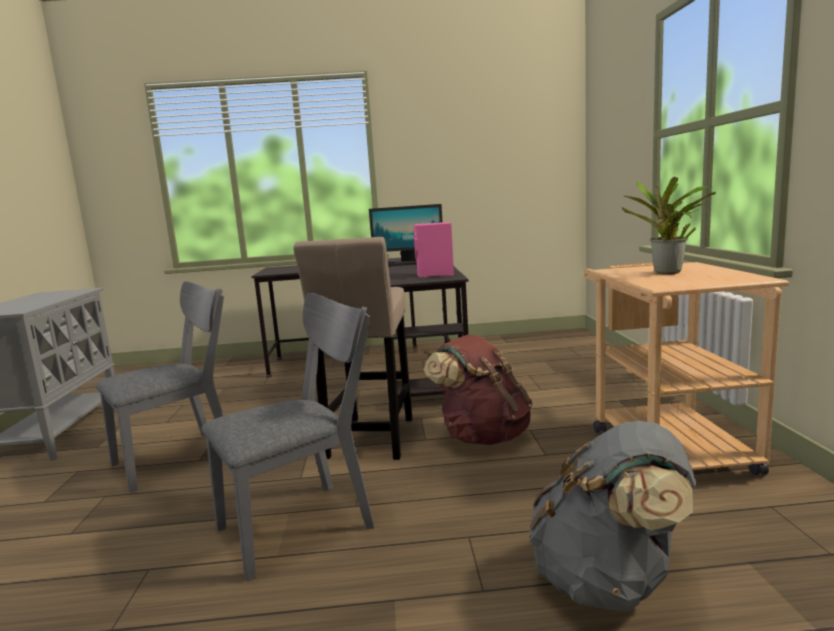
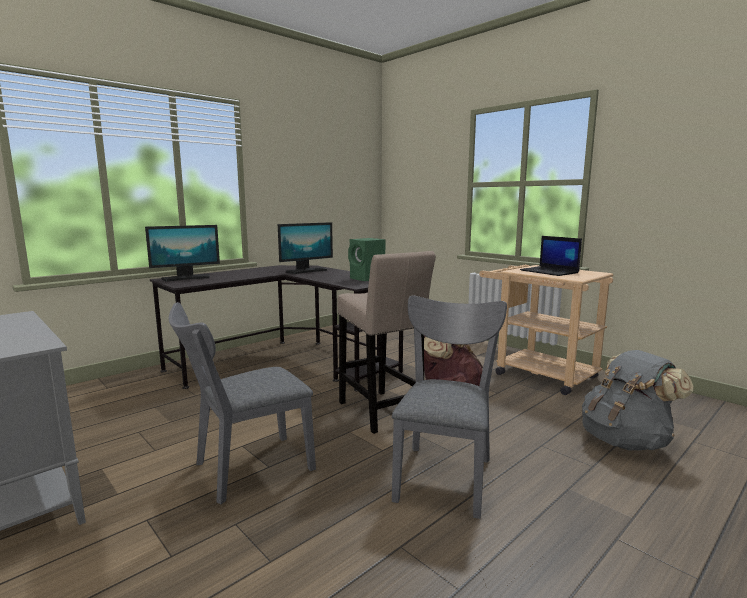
camera: 40 degrees left, 0 degrees up
grey chair [96,281,224,493] -> grey chair turned 135 degrees counterclockwise [169,302,316,504]
pink speaker [413,222,454,277] -> green speaker [348,238,385,281]
potted plant [621,177,716,274] -> laptop [520,236,582,276]
none -> monitor [145,225,220,282]

